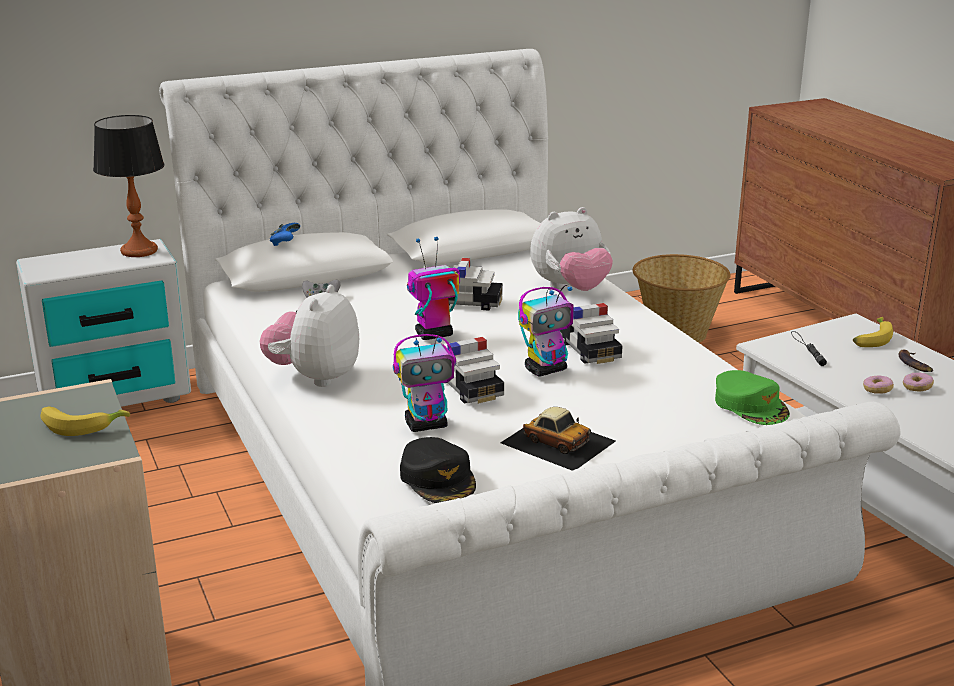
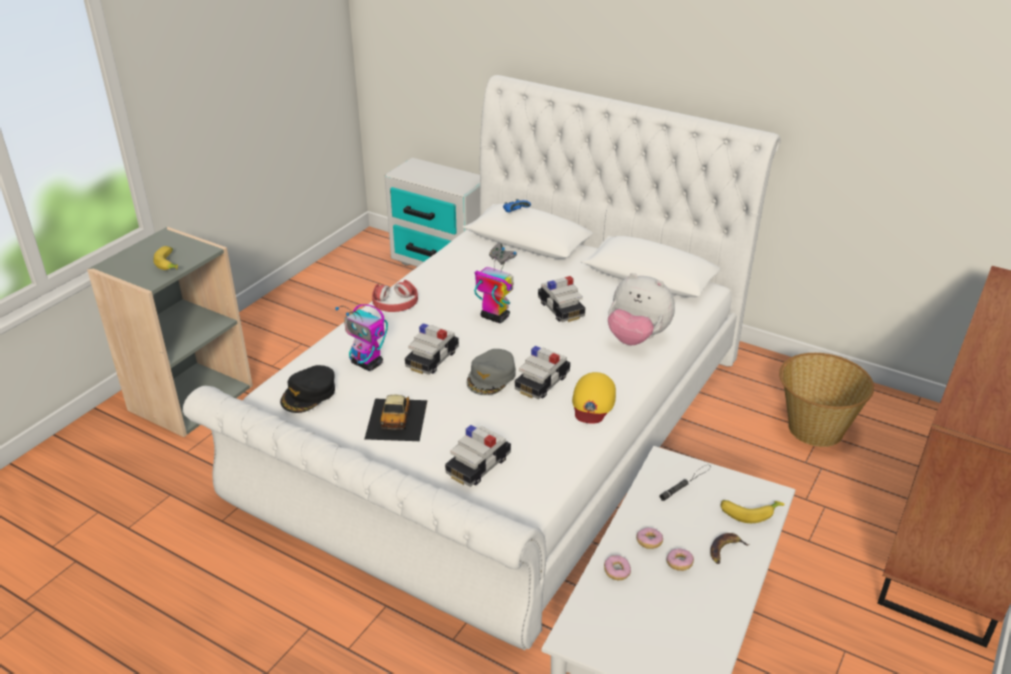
camera: 55 degrees right, 10 degrees up
table lamp [93,115,164,257] -> none
plush toy [259,285,359,387] -> red headphones [372,280,418,312]
toy robot [518,285,574,377] -> grey cap [467,349,516,395]
green cap [715,370,790,425] -> none
none -> toy car [445,425,511,487]
none -> yellow cap [572,372,616,424]
none -> donut [604,555,631,580]

